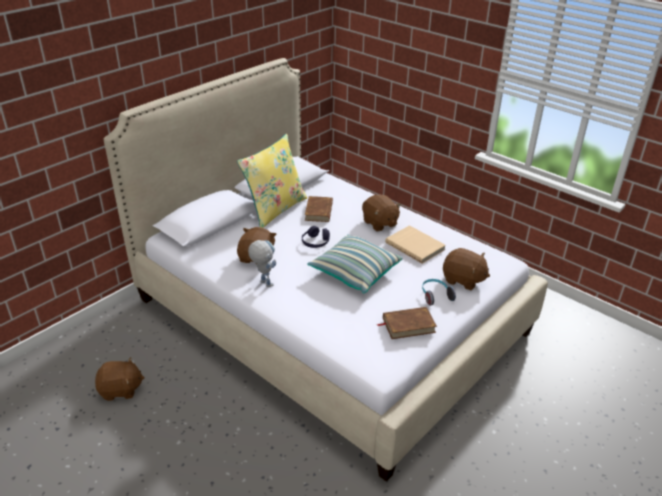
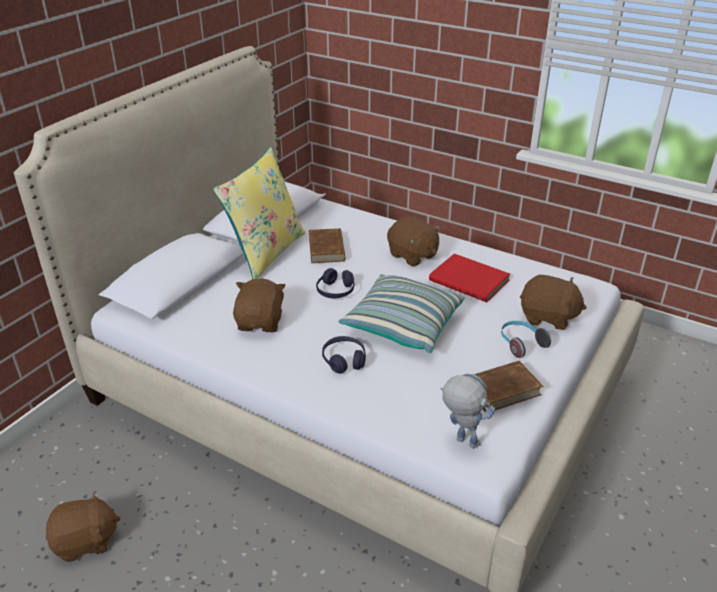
camera: 10 degrees left, 0 degrees up
toy robot [248,240,276,287] -> toy robot moved to [440,374,495,449]
beige book [385,225,446,264] -> red book [429,254,510,302]
none -> purple headphones [322,336,366,374]

